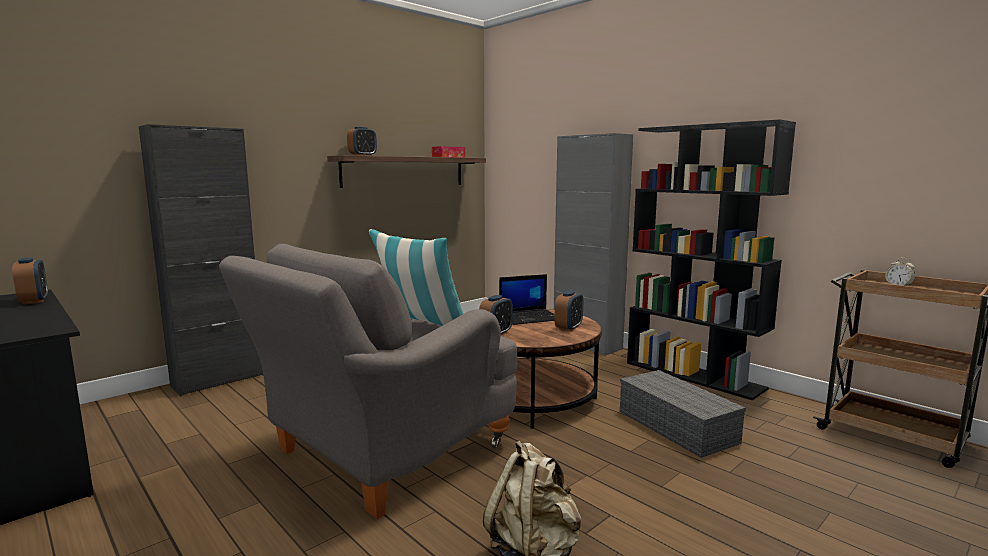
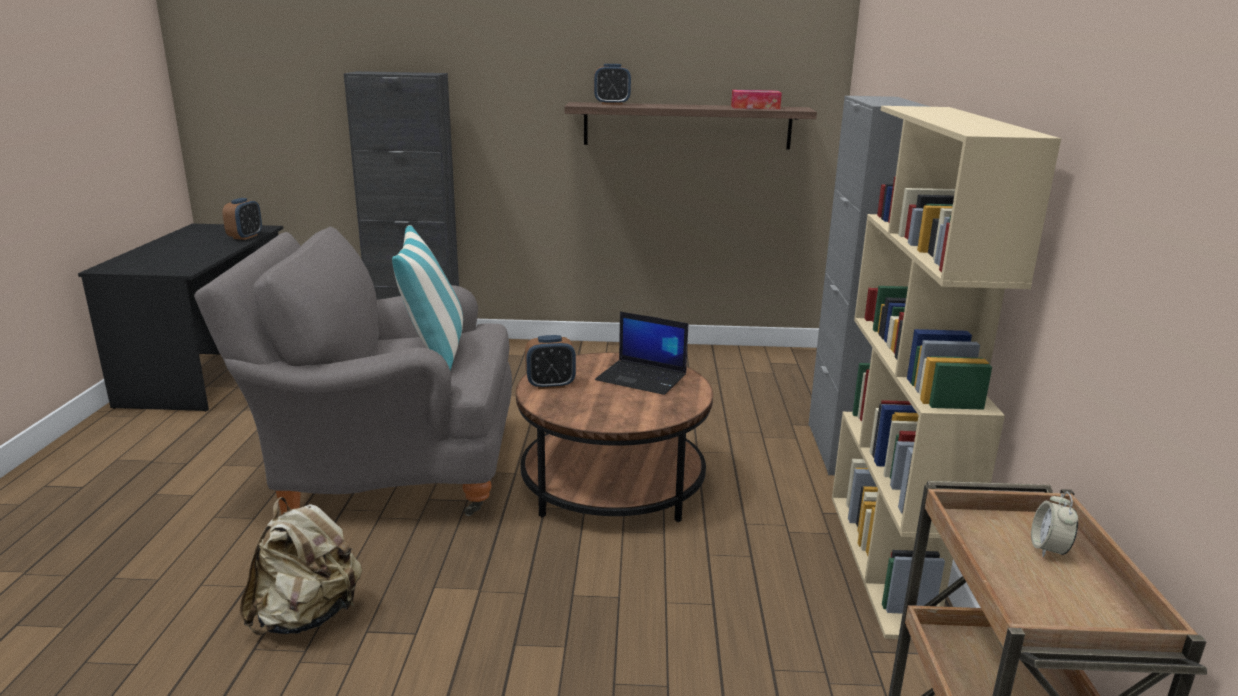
camera: 45 degrees right, 10 degrees up
alarm clock [555,290,583,331] -> none
grey storage box [620,370,746,458] -> none
black bookcase [627,119,796,401] -> beige bookcase [832,106,1061,640]

